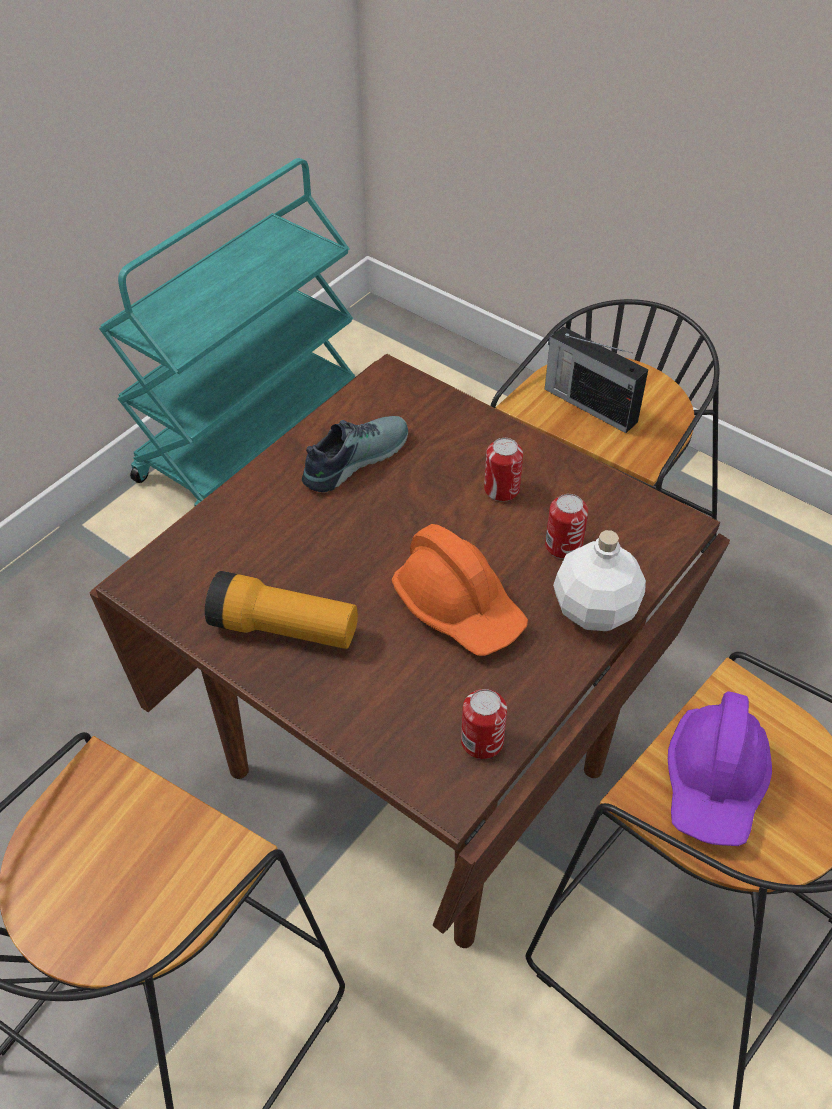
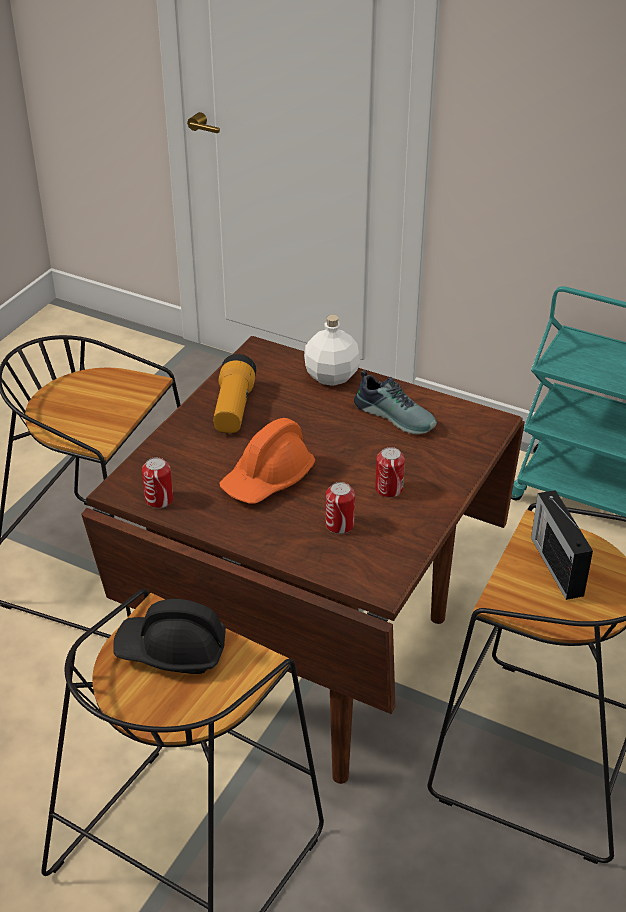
camera: 80 degrees right, 10 degrees down
radio [545,327,648,433] -> radio turned 45 degrees counterclockwise [531,490,593,600]
white bottle [553,530,646,631] -> white bottle moved to [304,315,360,386]
purple hard hat [668,691,772,846] -> black hard hat [113,599,226,674]

